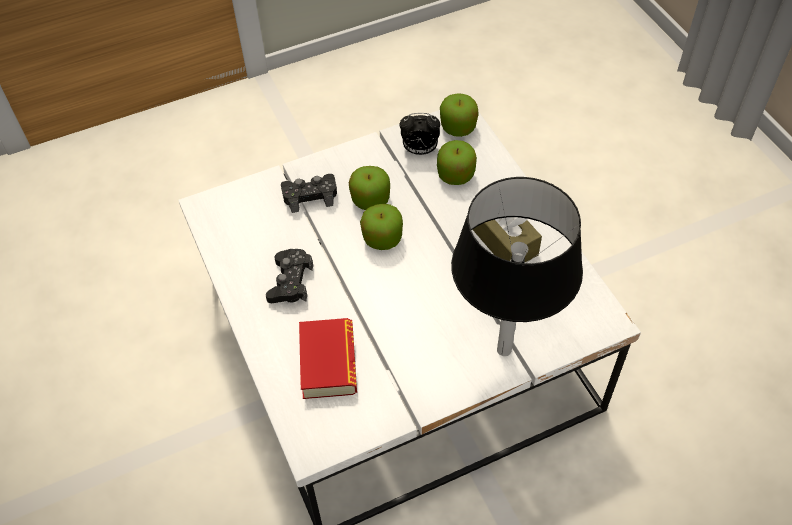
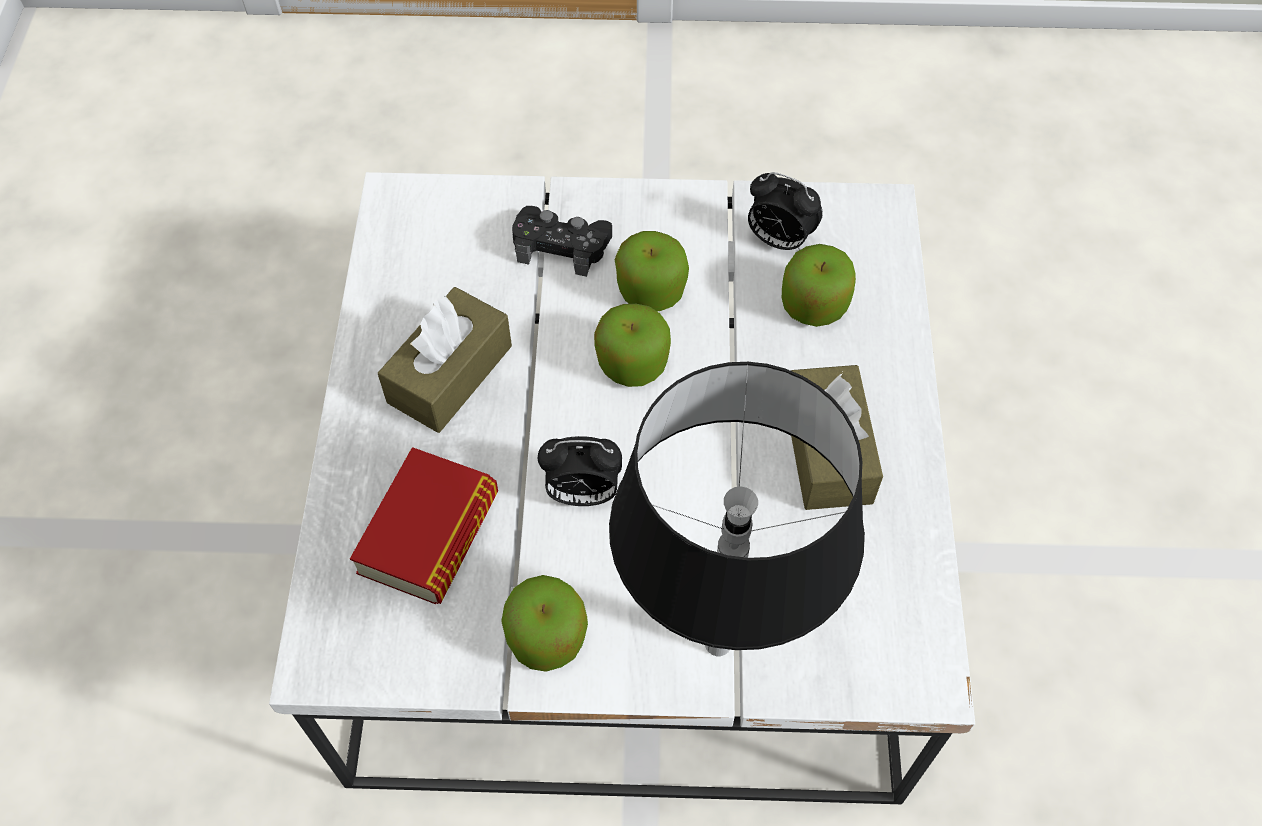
camera: 25 degrees right, 5 degrees up
black game controller [266,249,313,303] -> brown tissue box [378,287,512,433]
apple [440,93,479,137] -> apple moved to [501,575,588,672]
none -> alarm clock [538,436,622,506]

